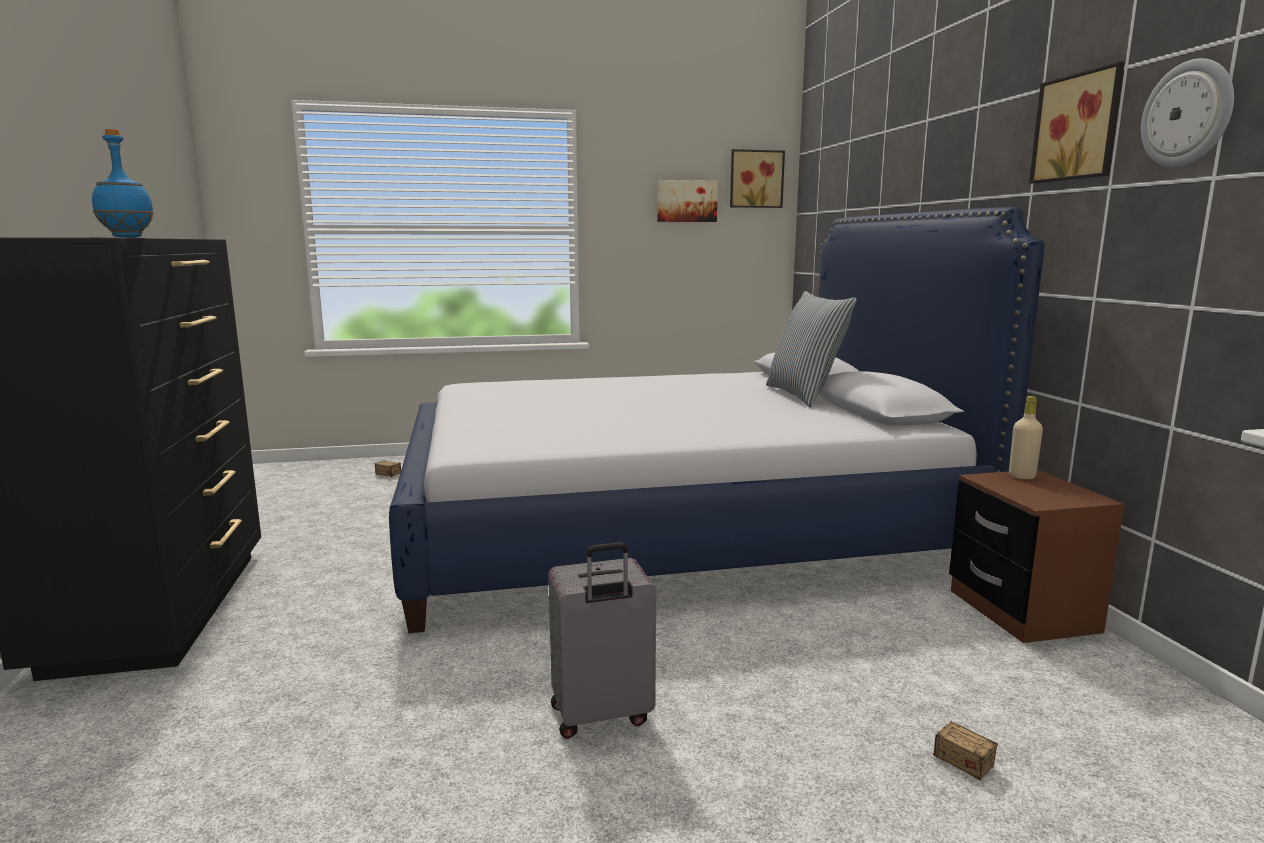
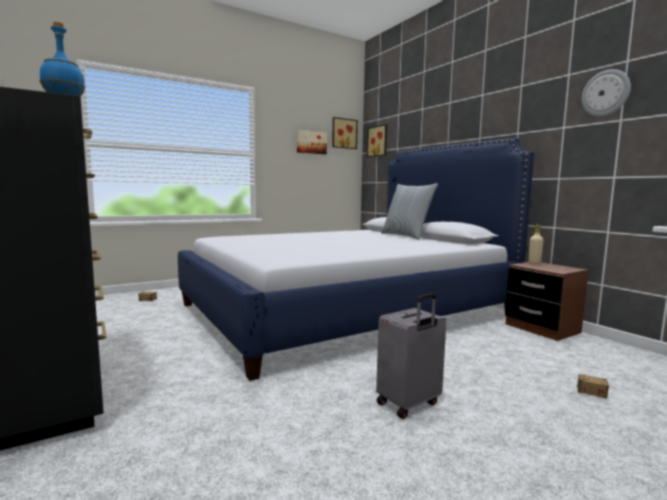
camera: 20 degrees left, 5 degrees down
picture [1029,62,1125,184] -> picture moved to [367,124,387,157]

